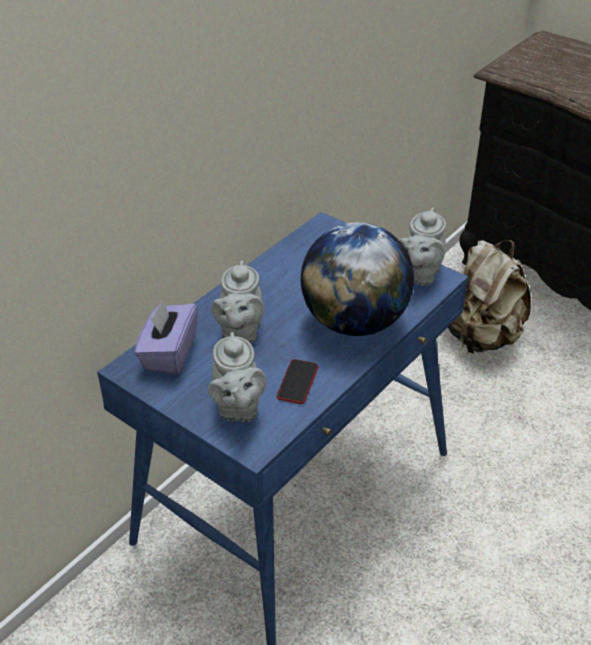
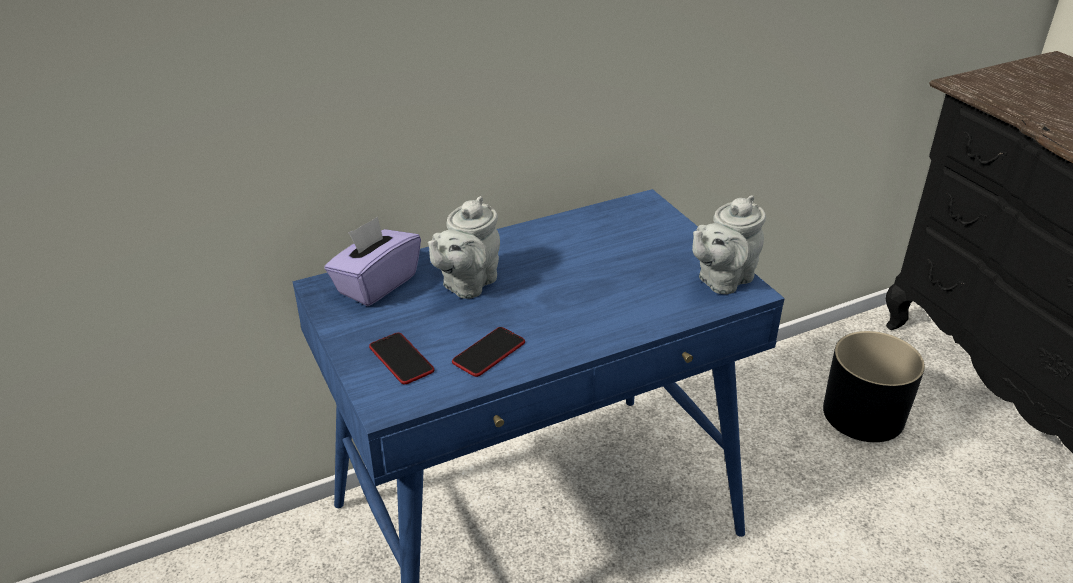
camera: 25 degrees right, 5 degrees down
grey teapot [208,332,266,422] -> phone [369,333,434,384]
globe [301,222,414,336] -> none
beige backpack [448,240,531,354] -> black planter [823,331,925,442]

